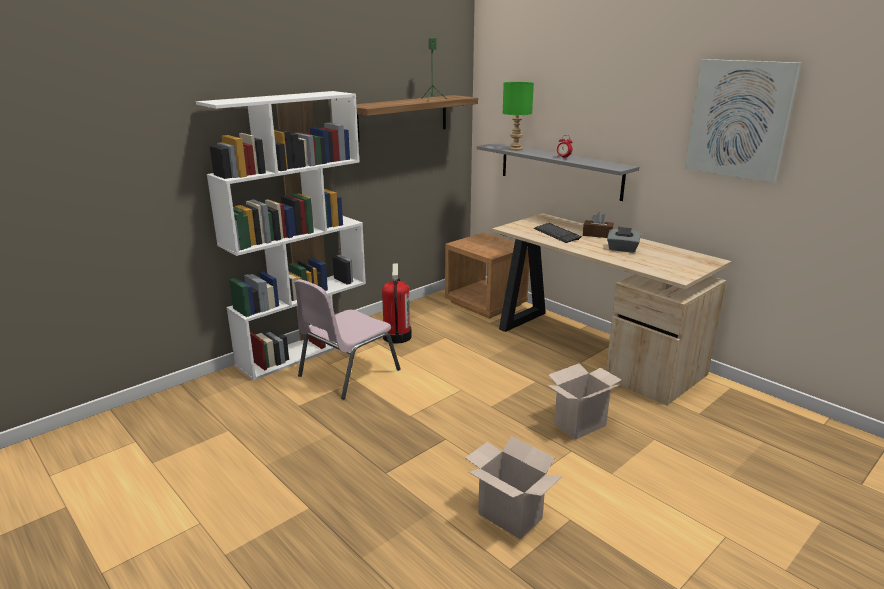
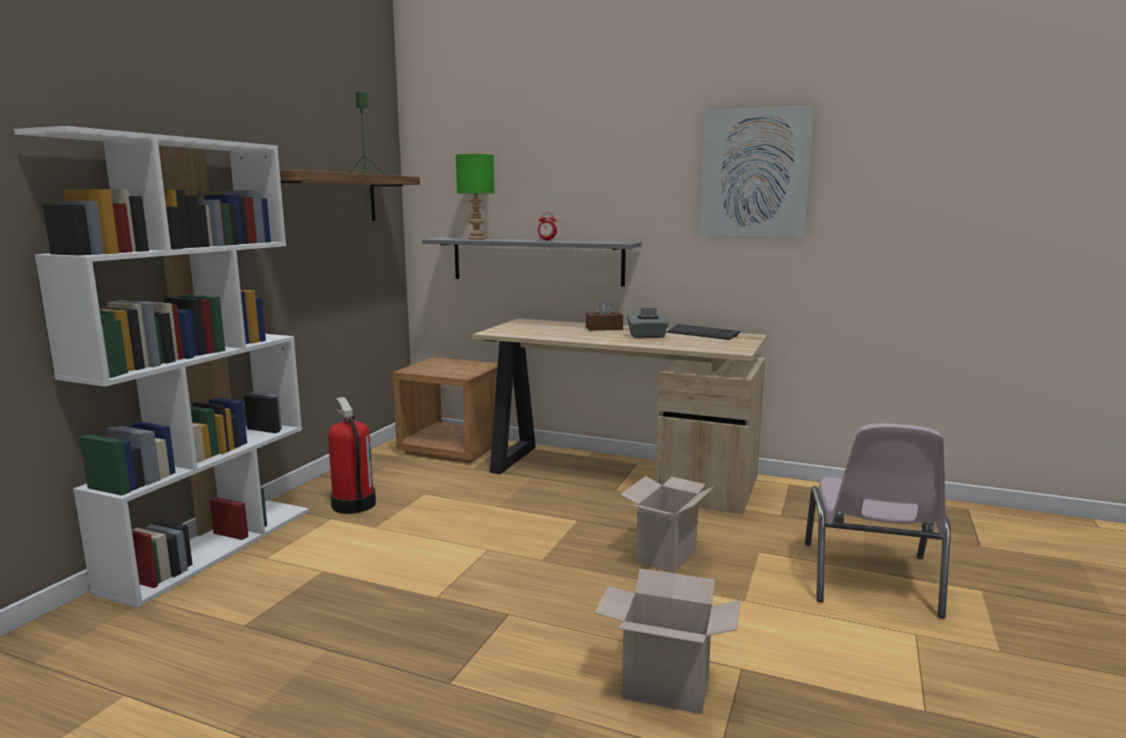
camera: 25 degrees left, 10 degrees down
pink chair [294,279,400,399] -> pink chair moved to [805,424,951,618]
keyboard [534,223,582,243] -> keyboard moved to [667,324,740,340]

